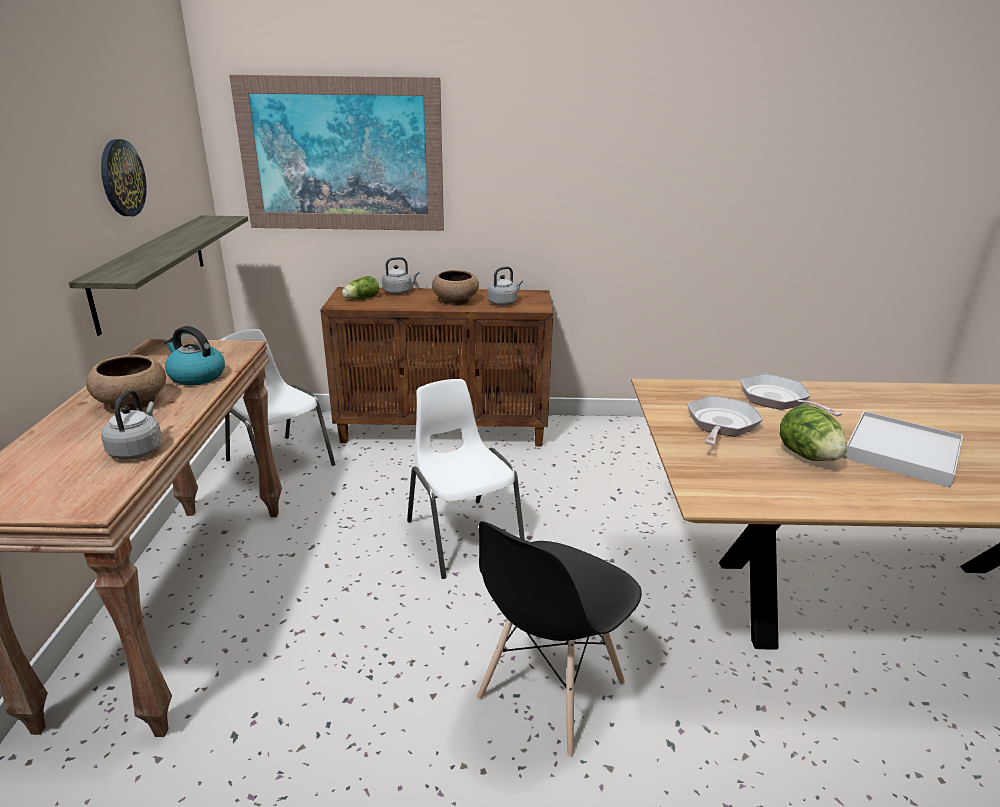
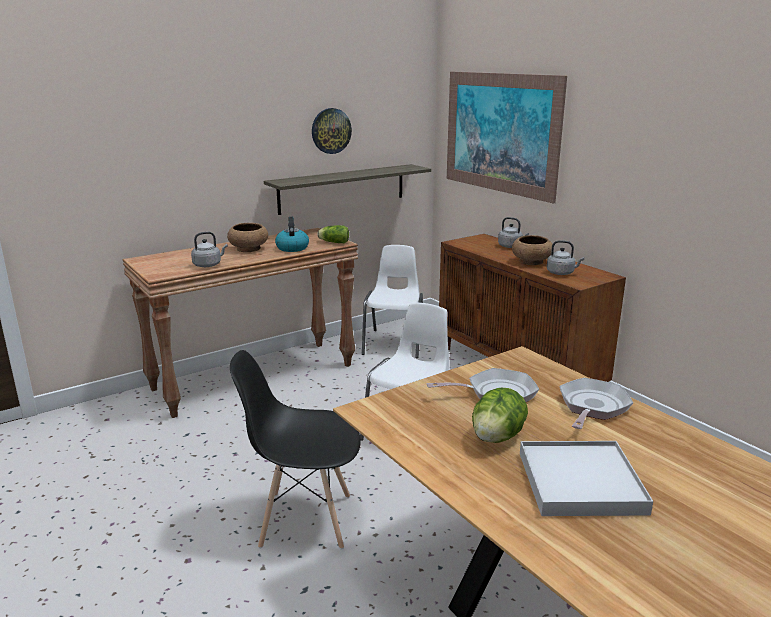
camera: 55 degrees right, 5 degrees down
lettuce [342,276,379,299] -> lettuce moved to [317,225,349,243]

